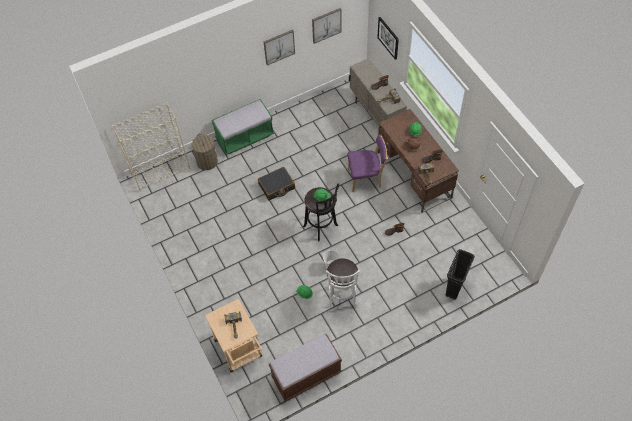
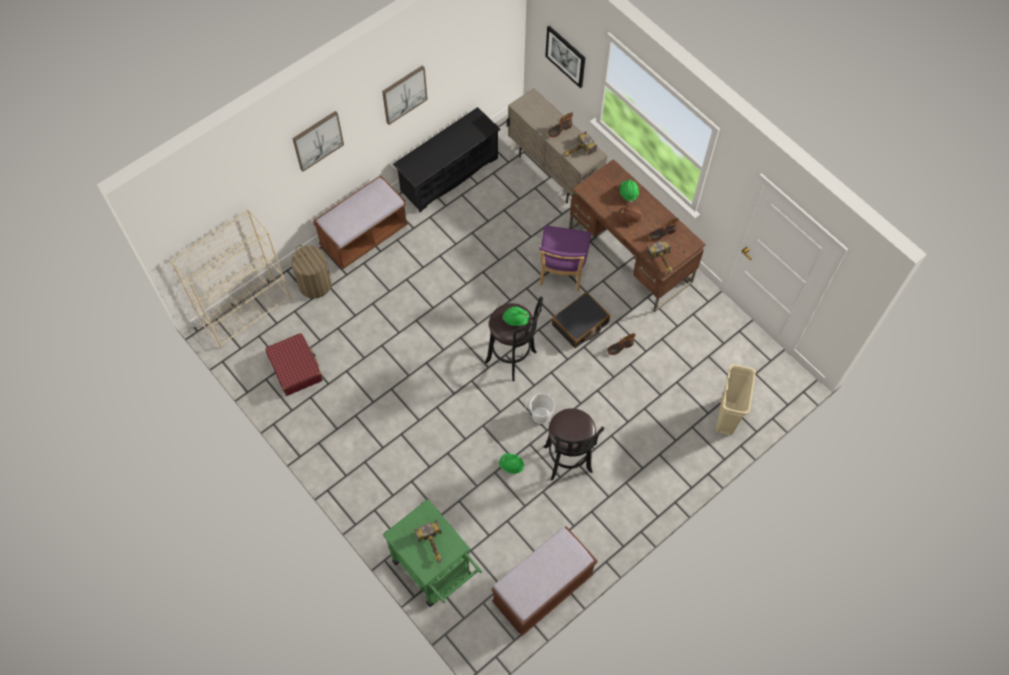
camera: 15 degrees left, 5 degrees up
beige cart [205,299,262,372] -> green cart [383,499,482,607]
green bench [212,99,274,155] -> brown bench [313,175,408,270]
black suitcase [258,167,295,200] -> black suitcase moved to [552,292,610,348]
picture [312,8,341,44] -> picture moved to [292,111,344,172]
white stool [326,258,360,307] -> black stool [544,408,605,481]
purple chair [347,135,388,192] -> purple chair turned 120 degrees clockwise [539,226,591,291]
black trash can [446,249,475,300] -> beige trash can [716,364,756,436]
none -> red suitcase [265,333,322,396]
none -> black shoe rack [393,107,501,213]

